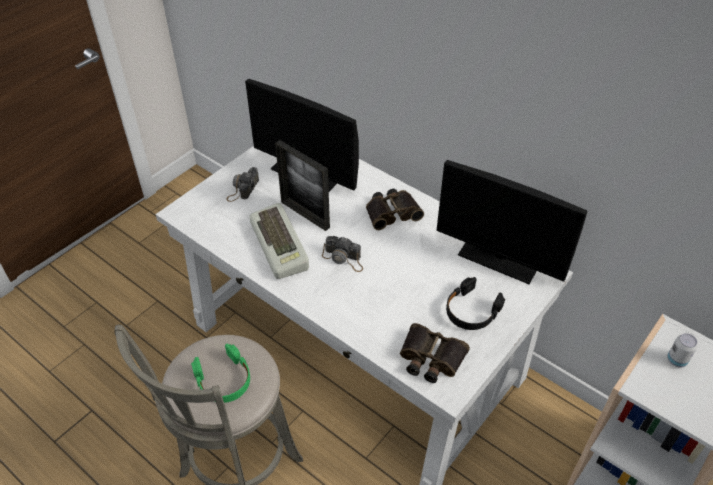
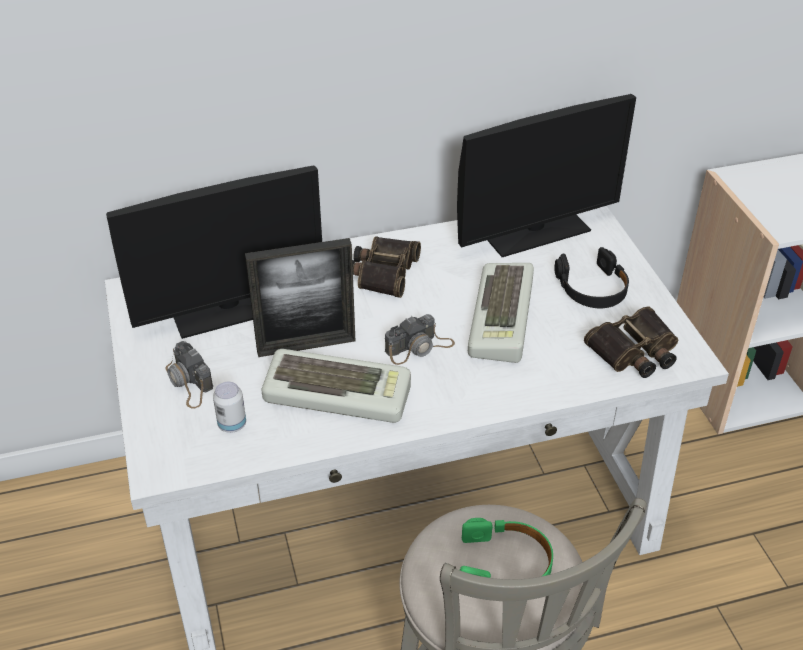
camera: 55 degrees left, 5 degrees down
can [667,333,698,368] -> can moved to [213,382,246,433]
none -> keyboard [468,263,534,363]

